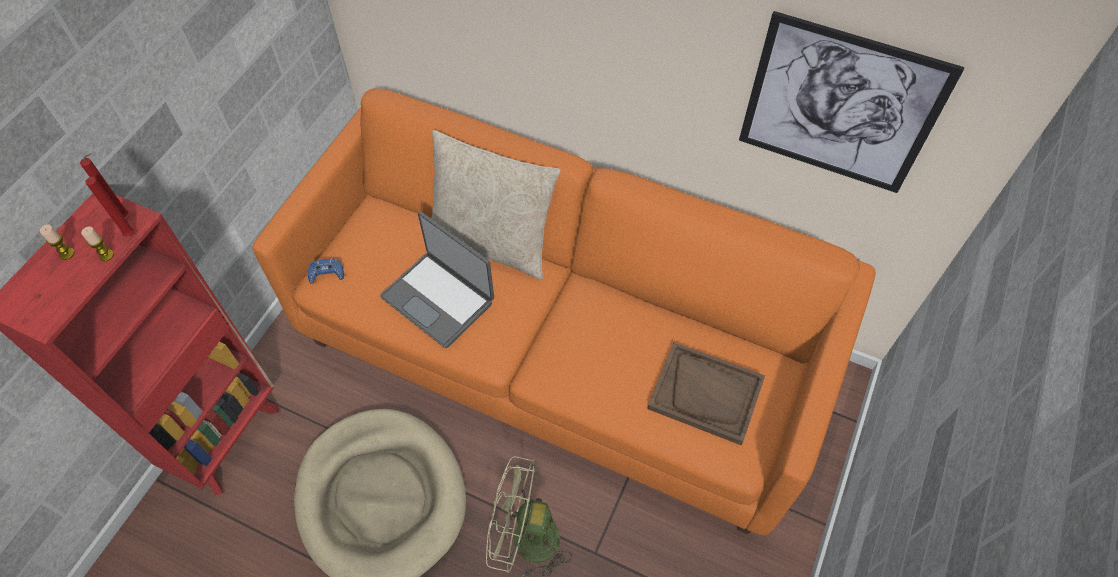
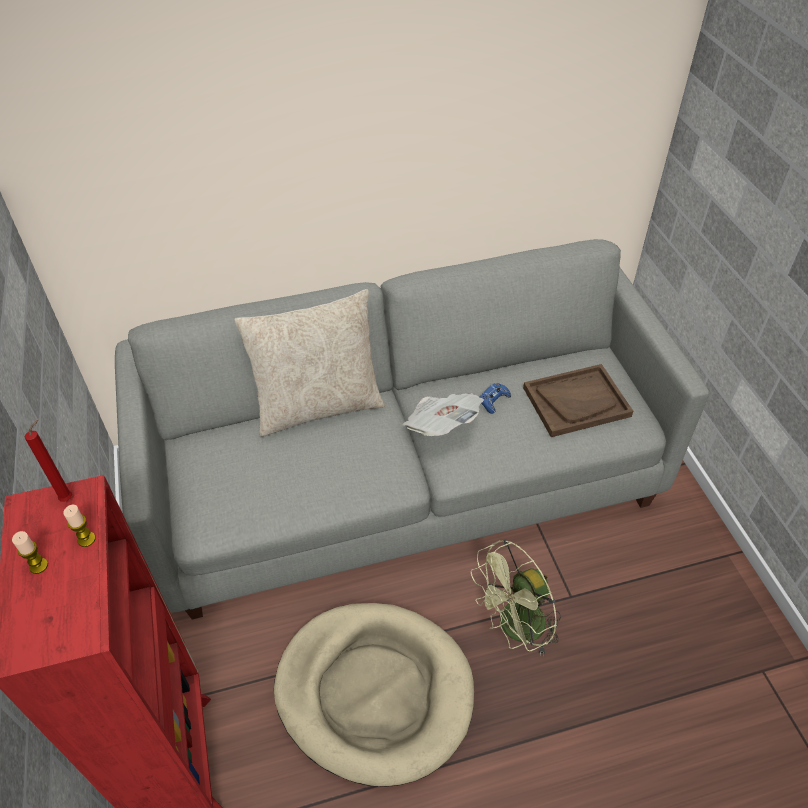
camera: 40 degrees left, 10 degrees down
red candle [85,177,134,236] -> none
orange sofa [253,88,876,535] -> grey sofa [115,239,709,620]
blue game controller [308,258,344,284] -> blue game controller moved to [480,383,511,414]
laptop [380,211,494,348] -> none
picture [739,11,964,193] -> none
none -> newspaper [403,393,484,436]

